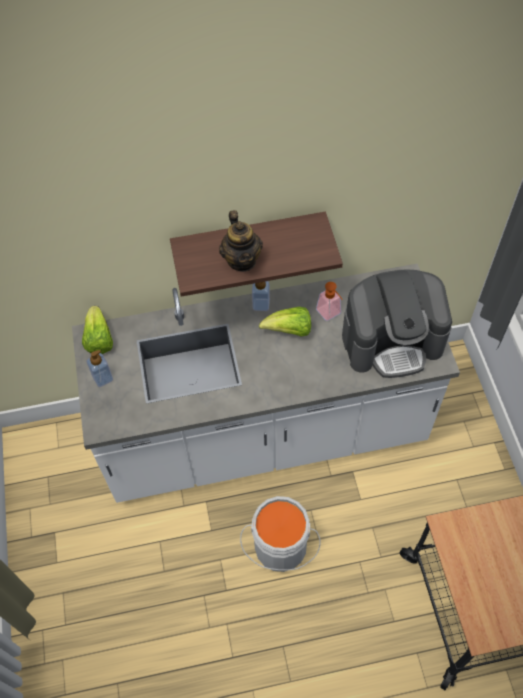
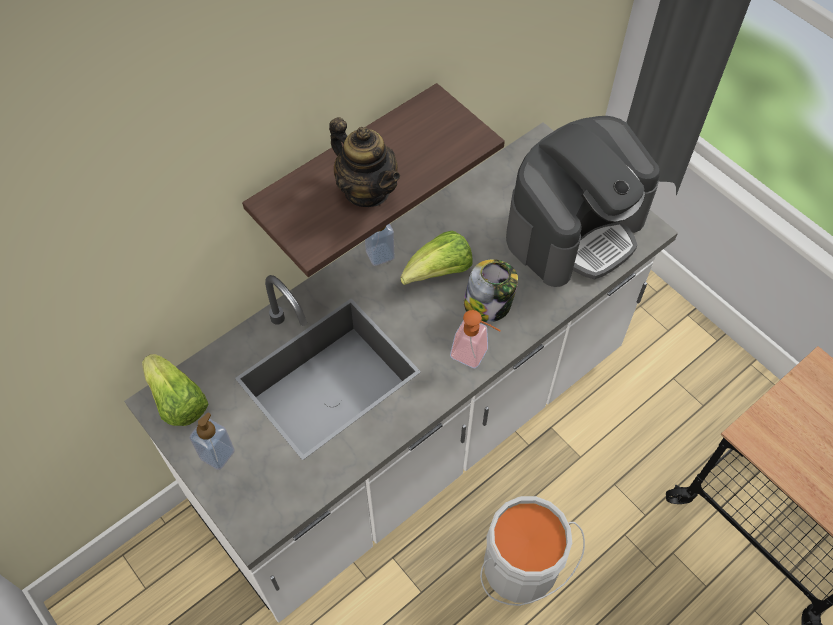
camera: 30 degrees left, 0 degrees up
soap dispenser [316,282,343,321] -> soap dispenser moved to [450,310,501,368]
none -> jar [464,259,518,322]

